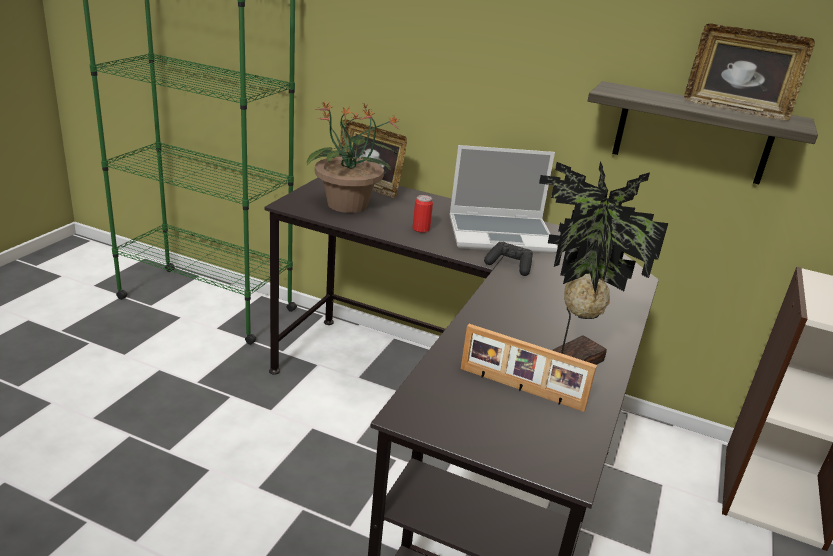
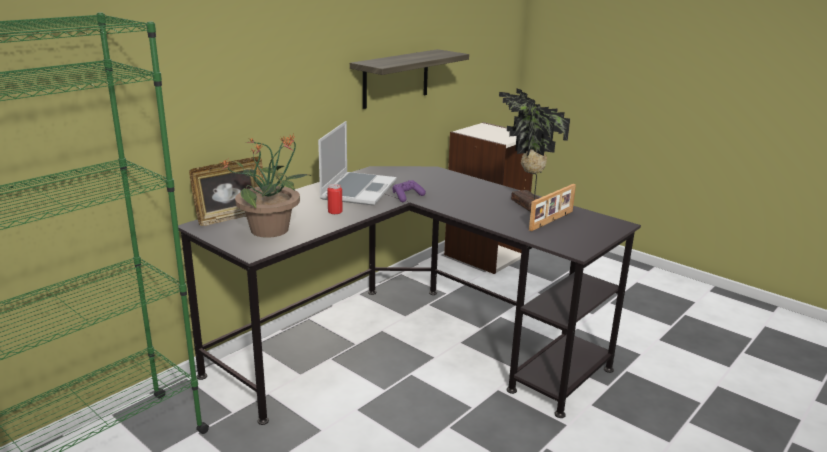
camera: 70 degrees left, 5 degrees down
black game controller [484,242,533,276] -> purple game controller [393,180,426,202]
picture frame [684,24,815,121] -> none

